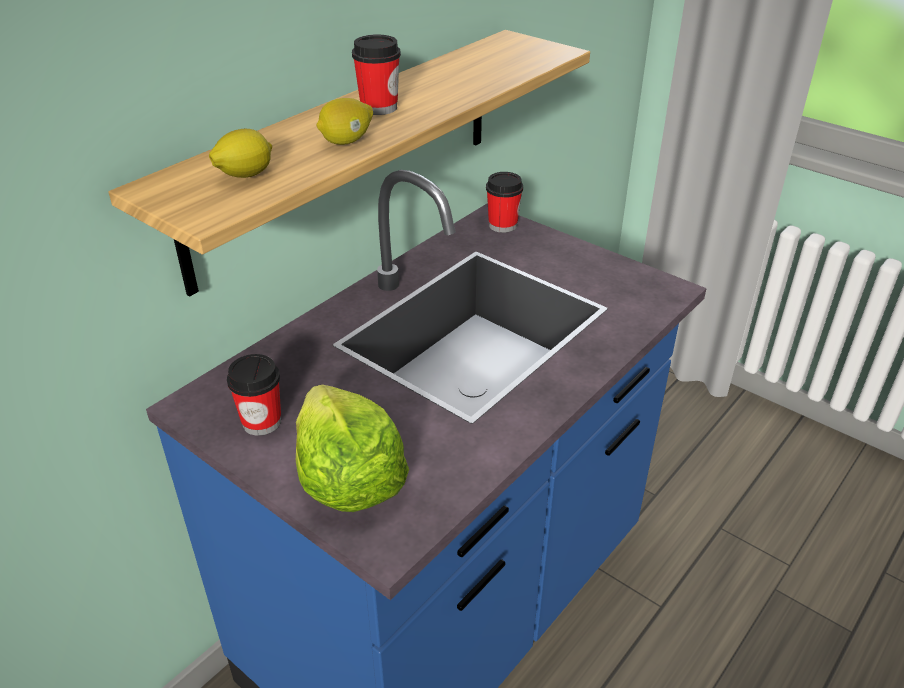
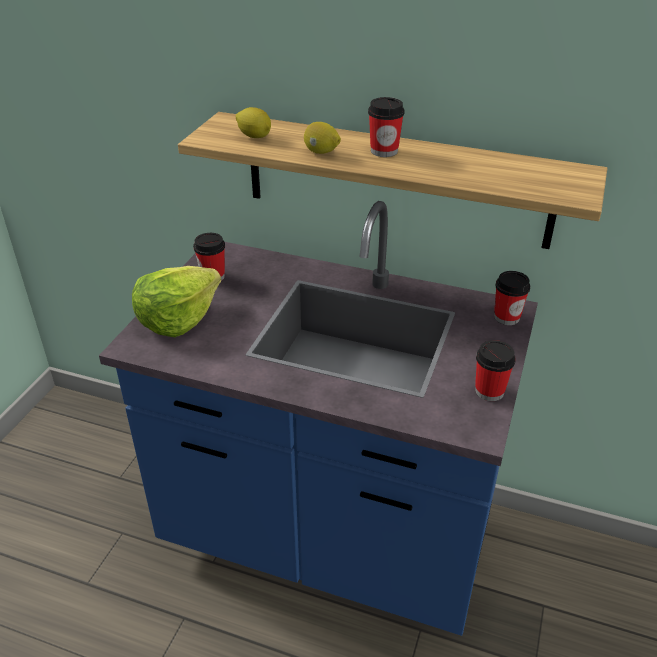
camera: 70 degrees right, 0 degrees up
none -> cup [475,340,516,401]

